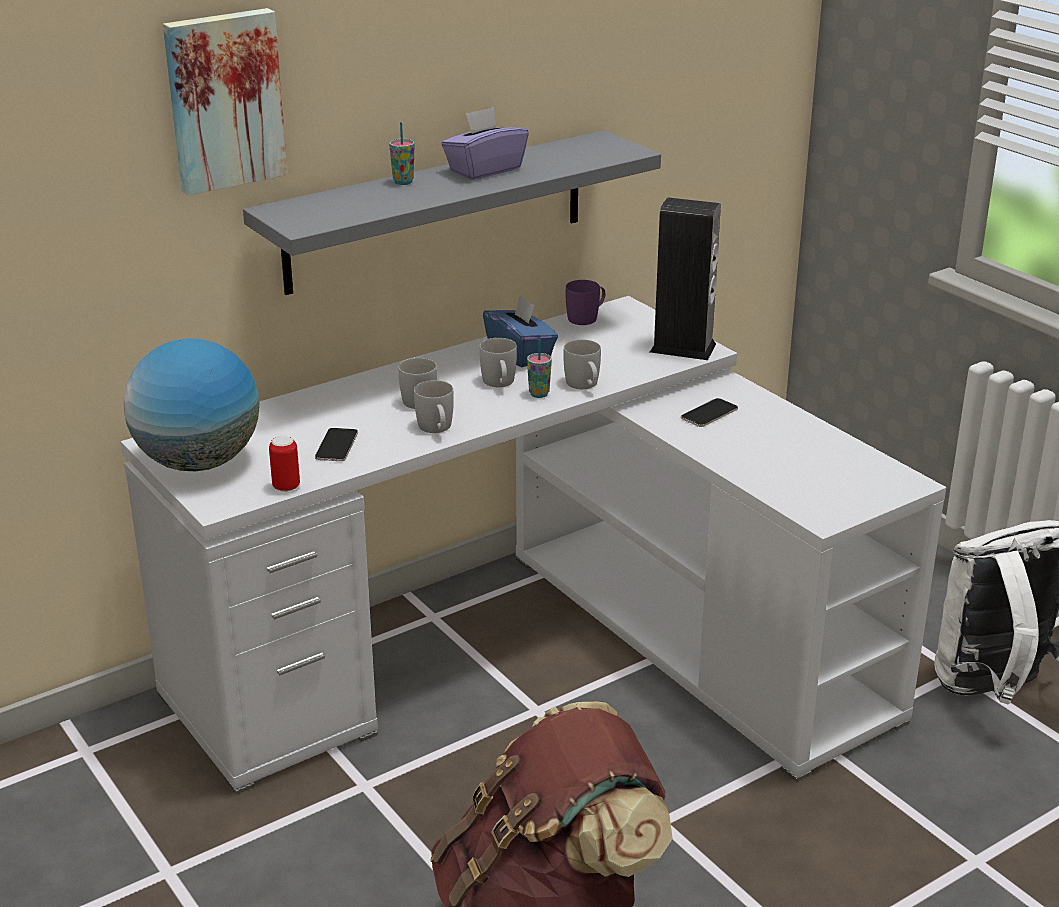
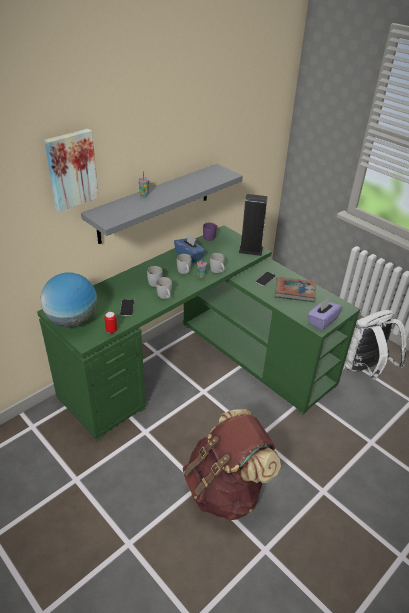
camera: 10 degrees left, 10 degrees up
white desk [121,296,946,795] -> green desk [37,226,360,441]
purple tissue box [441,107,529,180] -> purple tissue box moved to [308,298,342,331]
none -> book [275,277,316,302]

